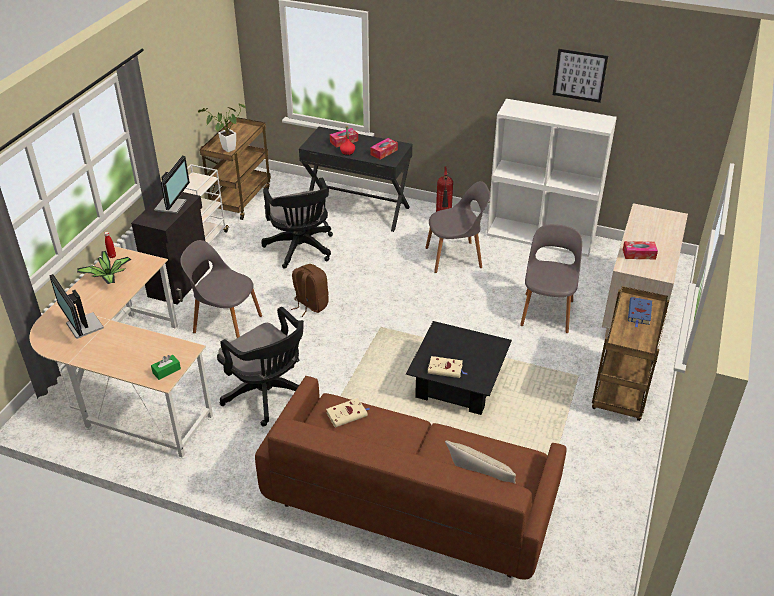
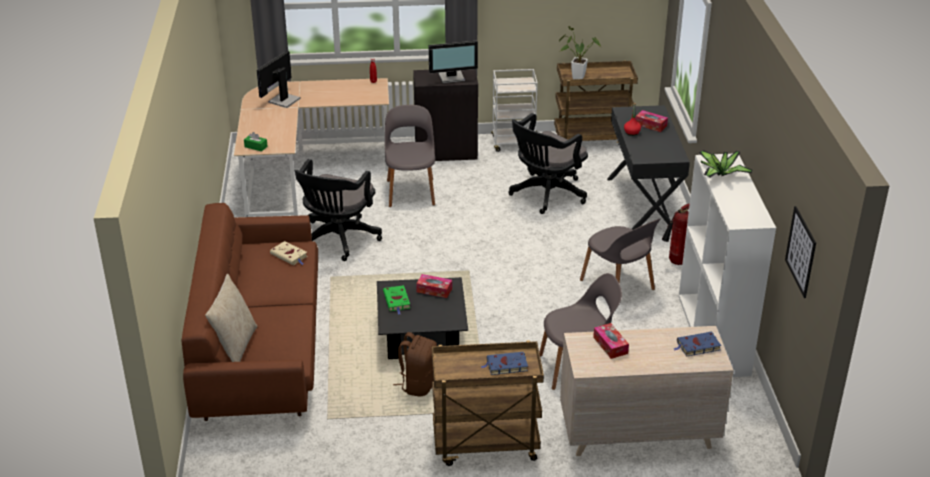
camera: 65 degrees right, 5 degrees down
potted plant [77,251,131,284] -> potted plant moved to [699,150,753,178]
brown backpack [291,264,329,317] -> brown backpack moved to [393,332,437,397]
tissue box [370,138,398,160] -> tissue box moved to [416,274,452,298]
beige book [428,356,467,378] -> green book [383,285,410,315]
picture [553,49,608,103] -> picture moved to [785,206,816,298]
none -> blue book [673,332,721,357]

